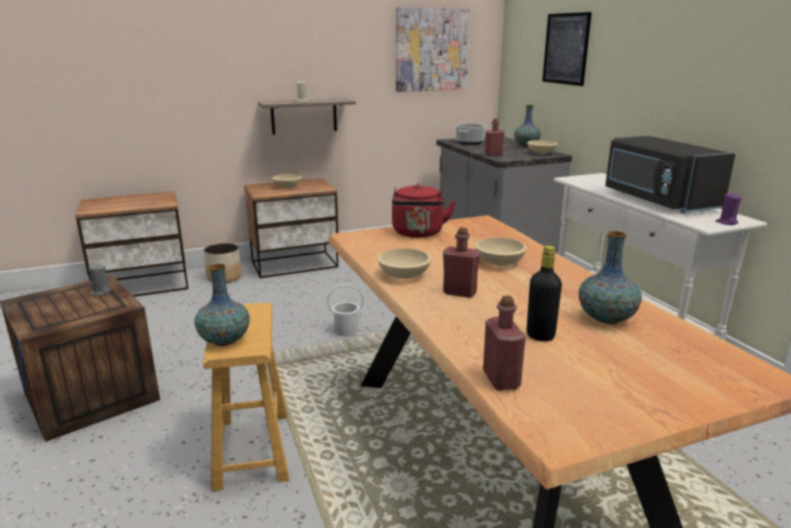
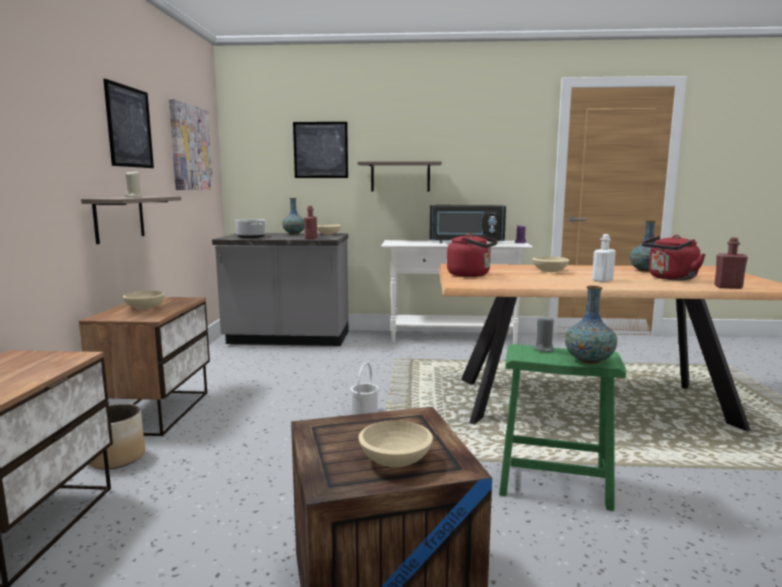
camera: 65 degrees left, 10 degrees down
grey candle [89,264,112,296] -> grey candle moved to [534,317,554,352]
brown stool [203,302,289,491] -> green stool [499,344,626,511]
beige bowl [378,249,431,279] -> beige bowl moved to [358,421,433,467]
red bottle [443,227,480,298] -> white bottle [592,234,616,282]
black bottle [527,246,562,341] -> red kettle [642,235,706,280]
none -> picture [103,79,154,168]
none -> shelf [358,161,442,192]

